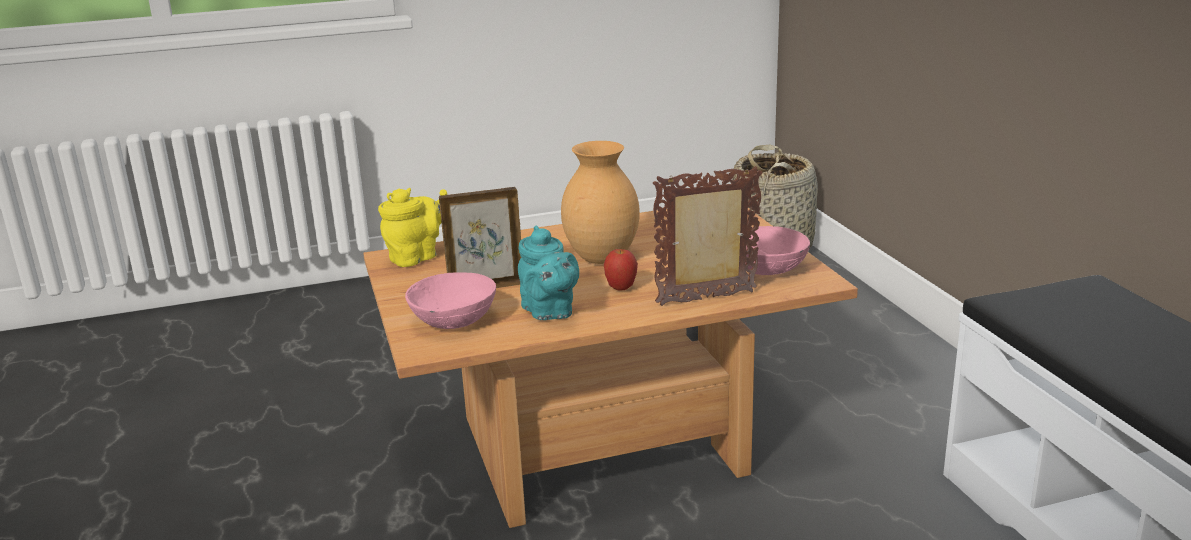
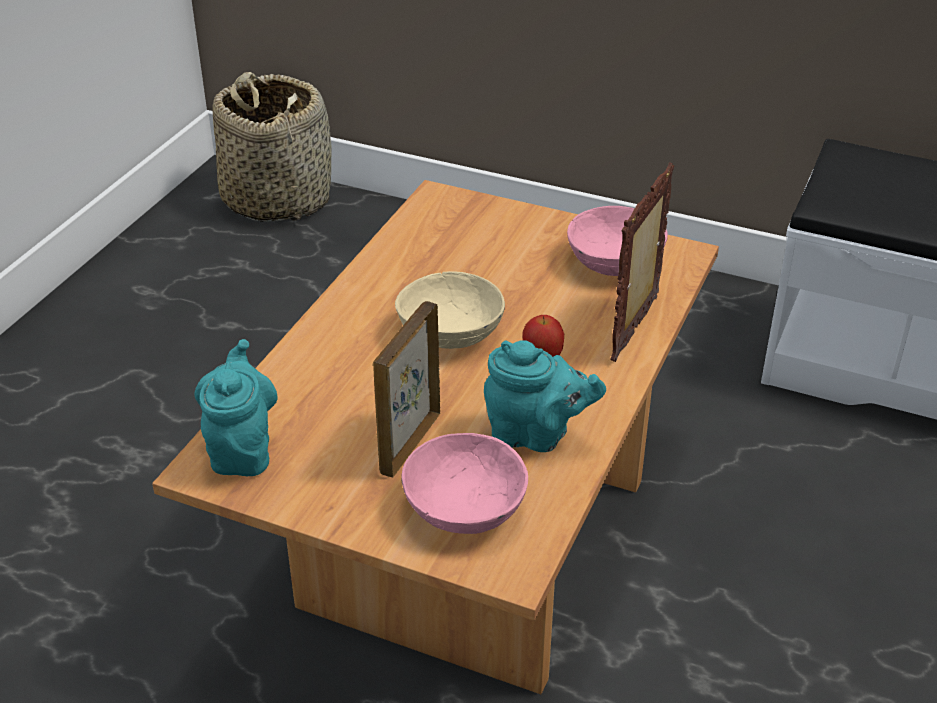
camera: 50 degrees left, 15 degrees up
yellow teapot [378,188,447,267] -> turquoise teapot [195,339,278,476]
brown vase [561,141,640,264] -> beige bowl [395,271,505,349]

